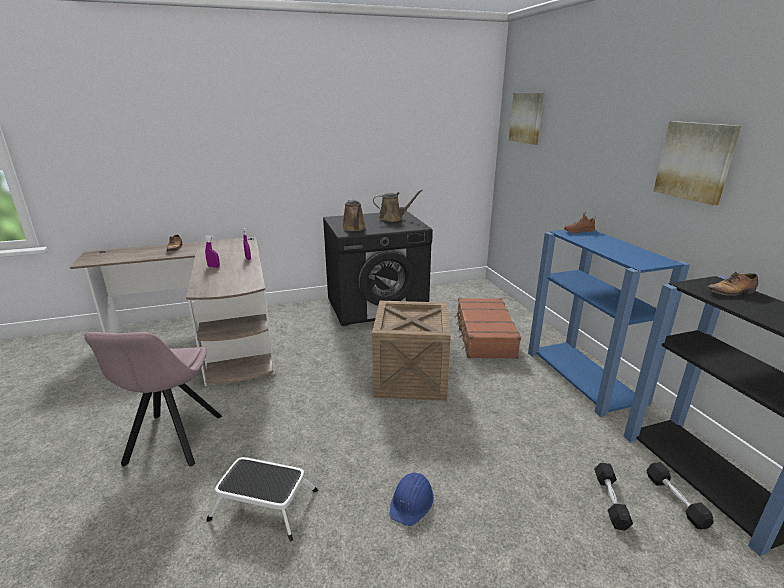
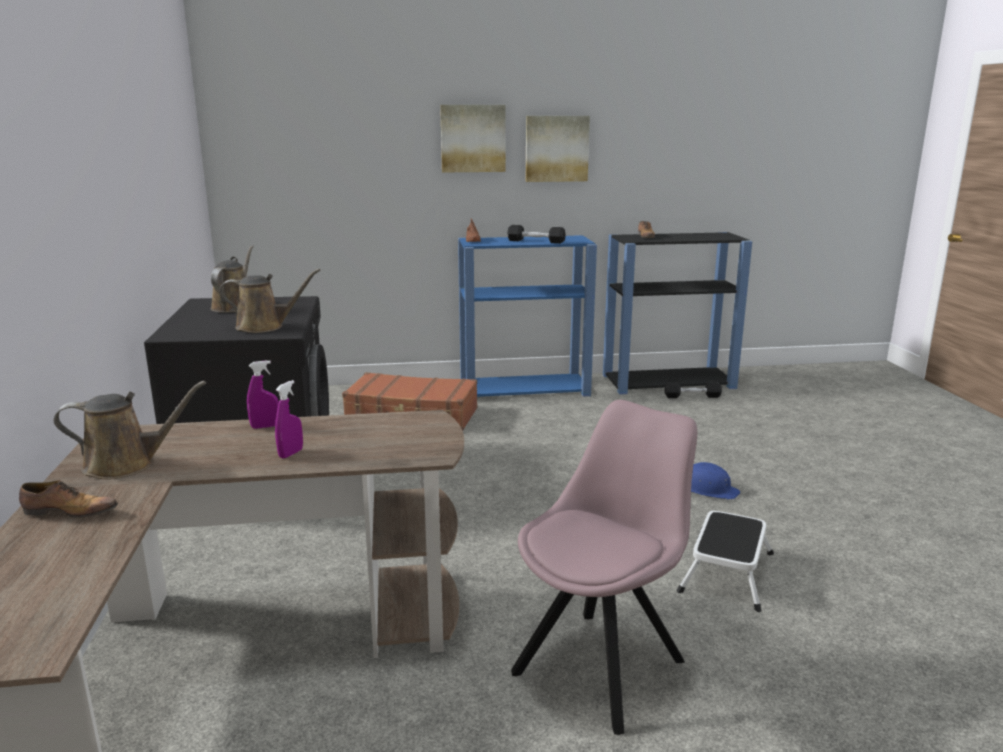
camera: 80 degrees left, 5 degrees down
pink chair [85,332,222,466] -> pink chair turned 60 degrees counterclockwise [511,400,697,735]
crate [372,301,451,401] -> none
picture [509,93,544,145] -> picture moved to [440,105,506,172]
black dumbbell [594,463,633,531] -> black dumbbell moved to [507,225,566,244]
none -> brown watering can [54,381,206,479]

